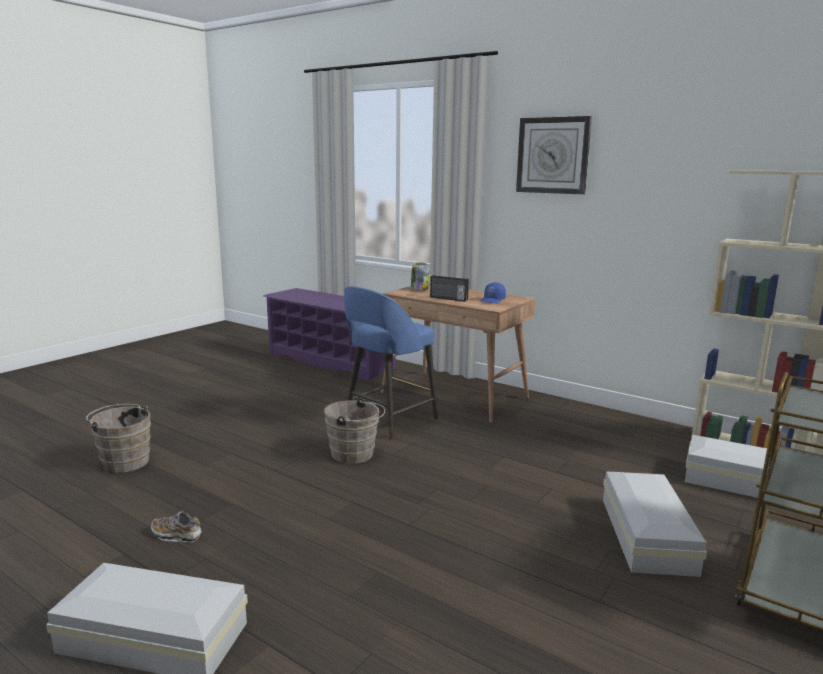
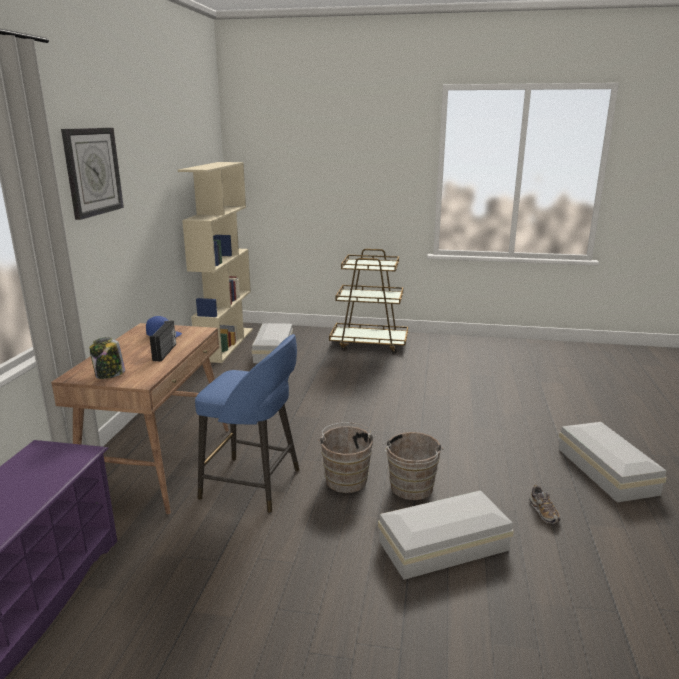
camera: 115 degrees left, 5 degrees up
brown bucket [86,404,151,473] -> brown bucket moved to [383,432,444,500]
white storage box [603,471,707,577] -> white storage box moved to [378,490,514,580]

